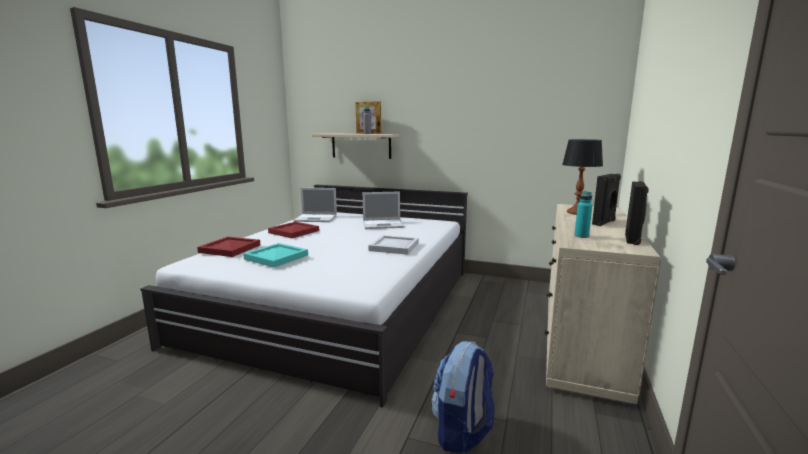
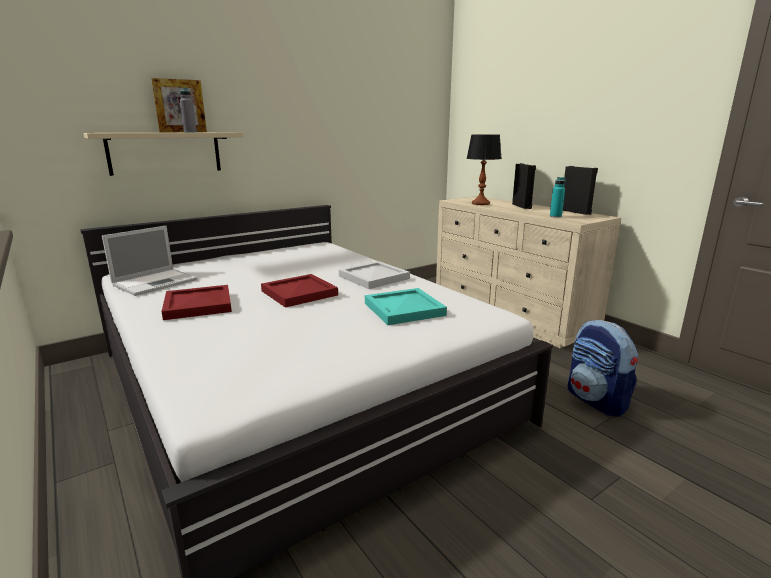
camera: 55 degrees left, 5 degrees up
red tray [197,237,260,257] -> red tray moved to [261,274,338,308]
turquoise tray [243,243,308,268] -> turquoise tray moved to [365,288,447,325]
laptop [363,191,404,229] -> none

